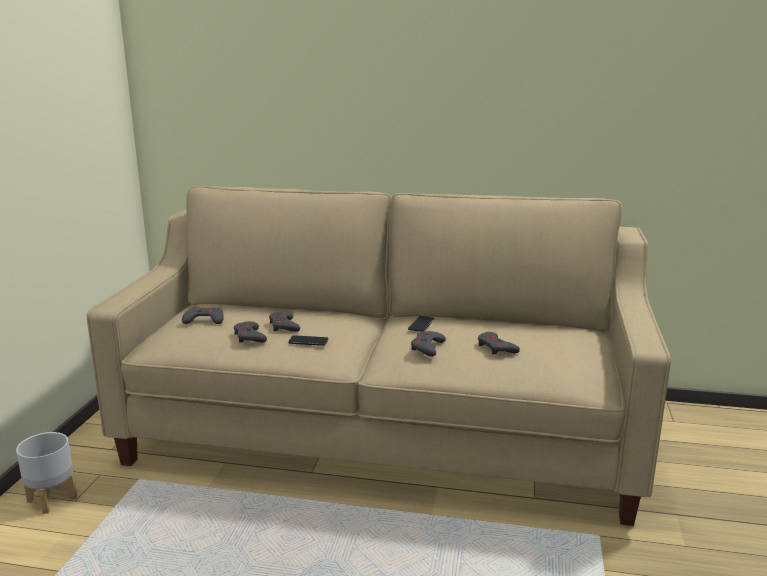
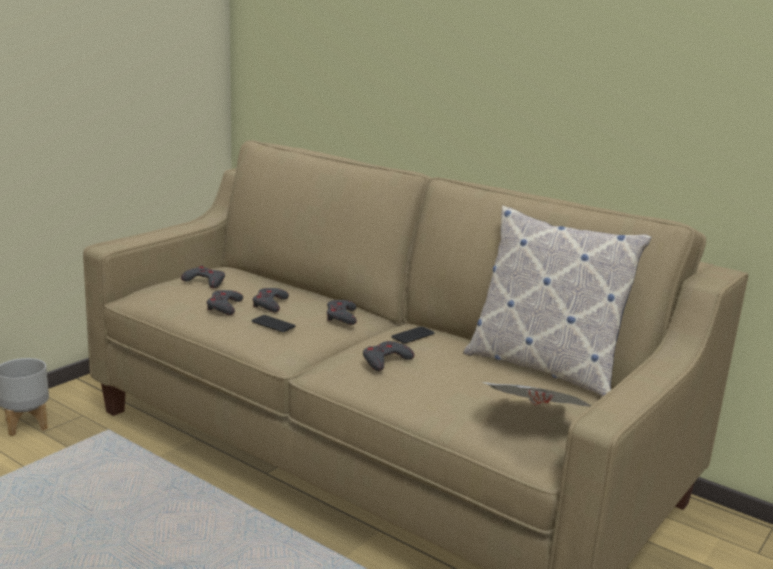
camera: 25 degrees right, 0 degrees up
grey game controller [478,332,520,354] -> grey game controller moved to [327,300,357,325]
none -> pillow [463,206,651,397]
none -> newspaper [482,382,591,407]

